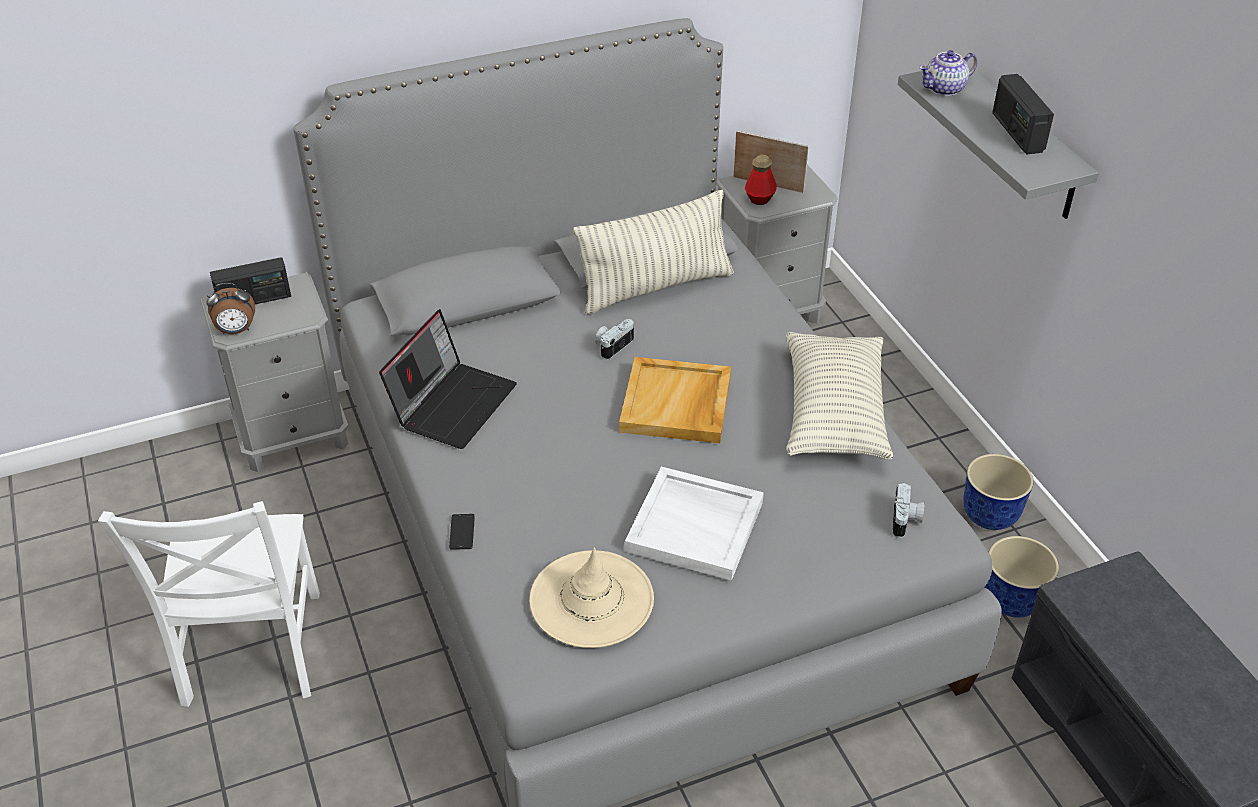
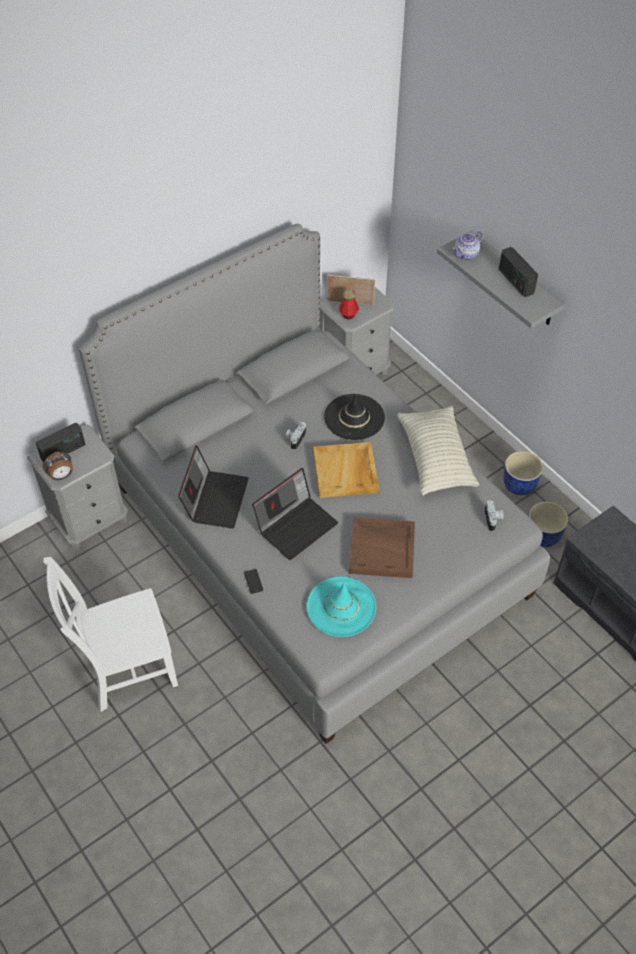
camera: 15 degrees left, 10 degrees up
white chair [98,501,320,707] -> white chair turned 90 degrees clockwise [43,557,178,712]
beige hat [529,548,654,648] -> turquoise hat [307,576,376,637]
pillow [573,189,734,315] -> none
white tray [625,466,764,581] -> brown tray [349,517,415,578]
none -> laptop [252,468,338,560]
none -> black hat [324,394,385,440]

